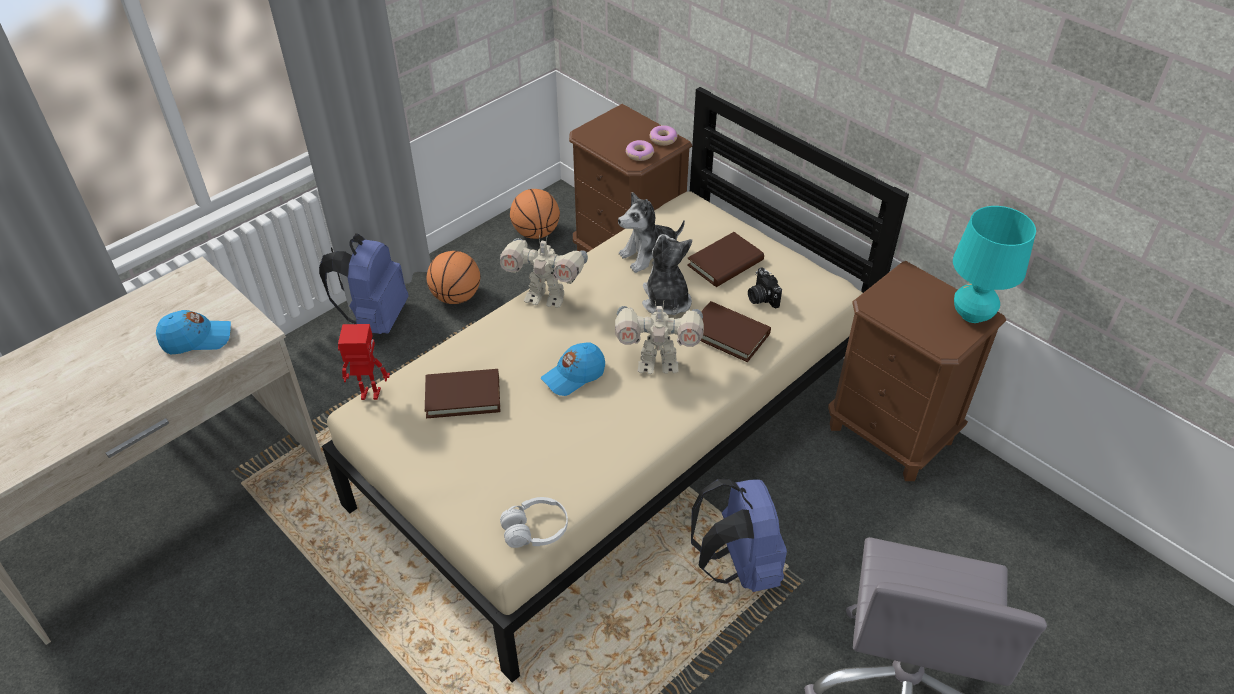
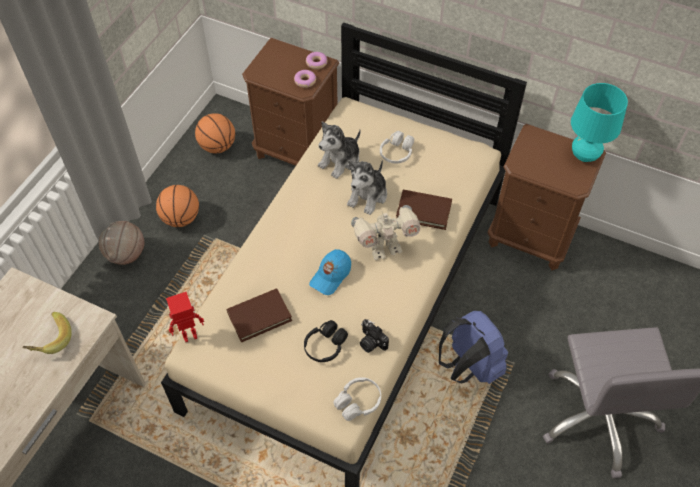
camera: 20 degrees left, 10 degrees up
blue cap [156,310,231,355] -> banana [22,312,72,354]
blue backpack [319,233,409,334] -> basketball [99,221,145,265]
toy robot [500,235,588,308] -> none
plush toy [642,234,692,315] -> plush toy turned 120 degrees counterclockwise [347,160,387,215]
brown book [687,232,764,287] -> white headphones [380,131,414,163]
camera [748,267,782,308] -> camera moved to [360,319,389,353]
none -> black headphones [304,320,348,362]

